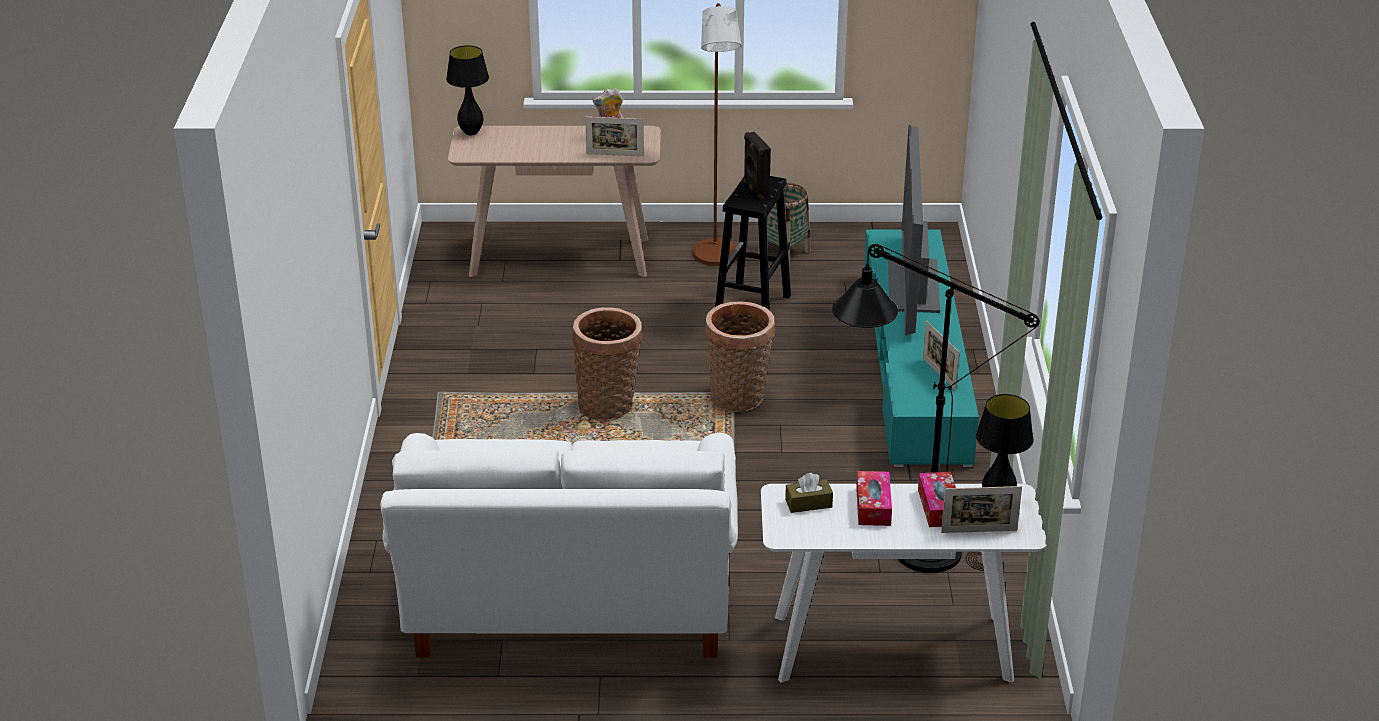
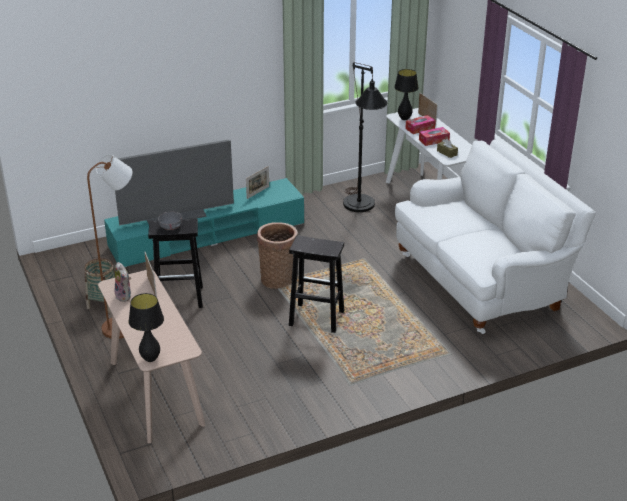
camera: 115 degrees left, 0 degrees up
basket [572,307,642,421] -> black stool [289,235,344,333]
black speaker [744,132,771,200] -> grey bowl [158,211,182,230]

